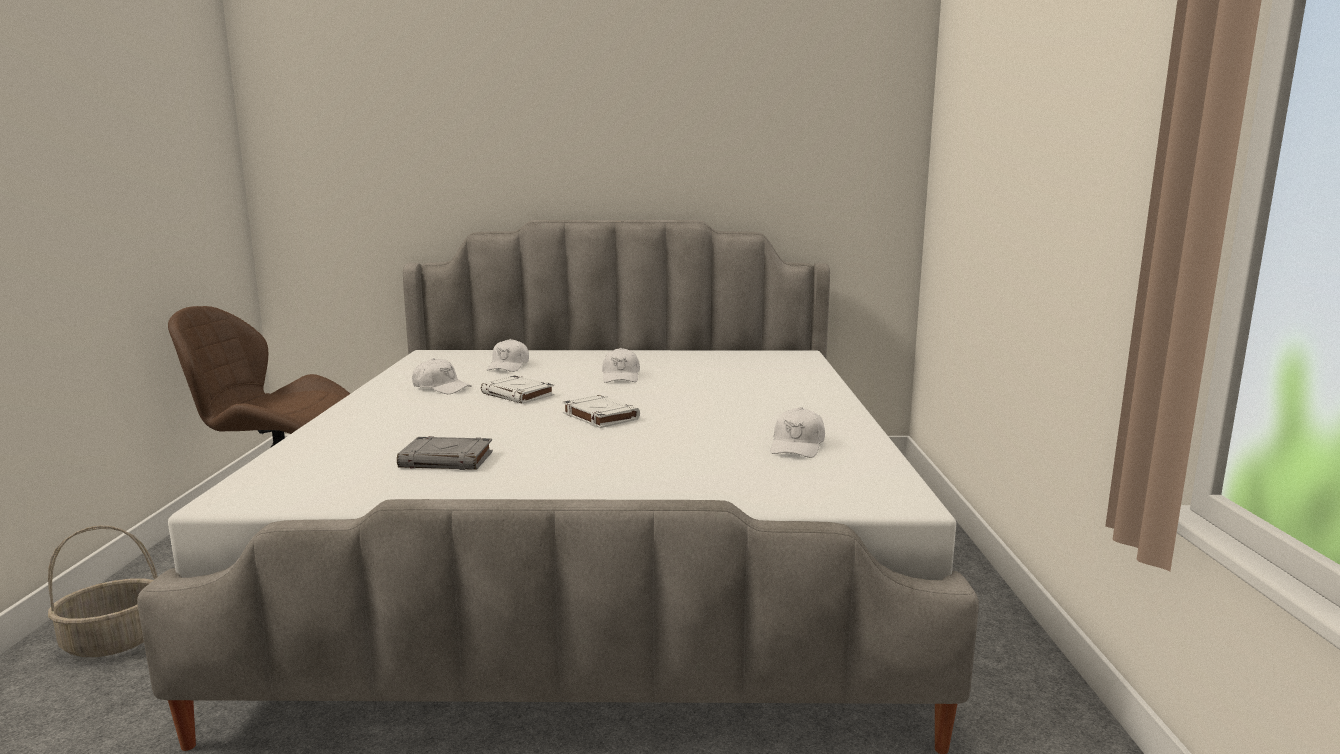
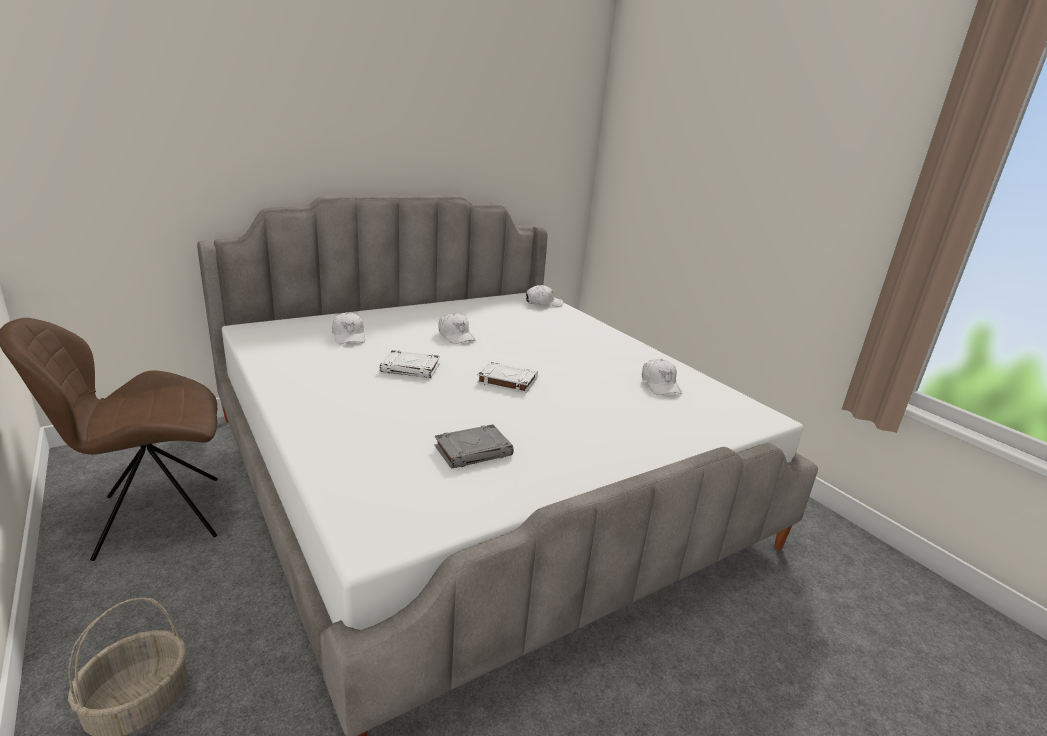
camera: 35 degrees left, 10 degrees up
white cap [412,358,472,394] -> white cap moved to [526,285,563,307]

